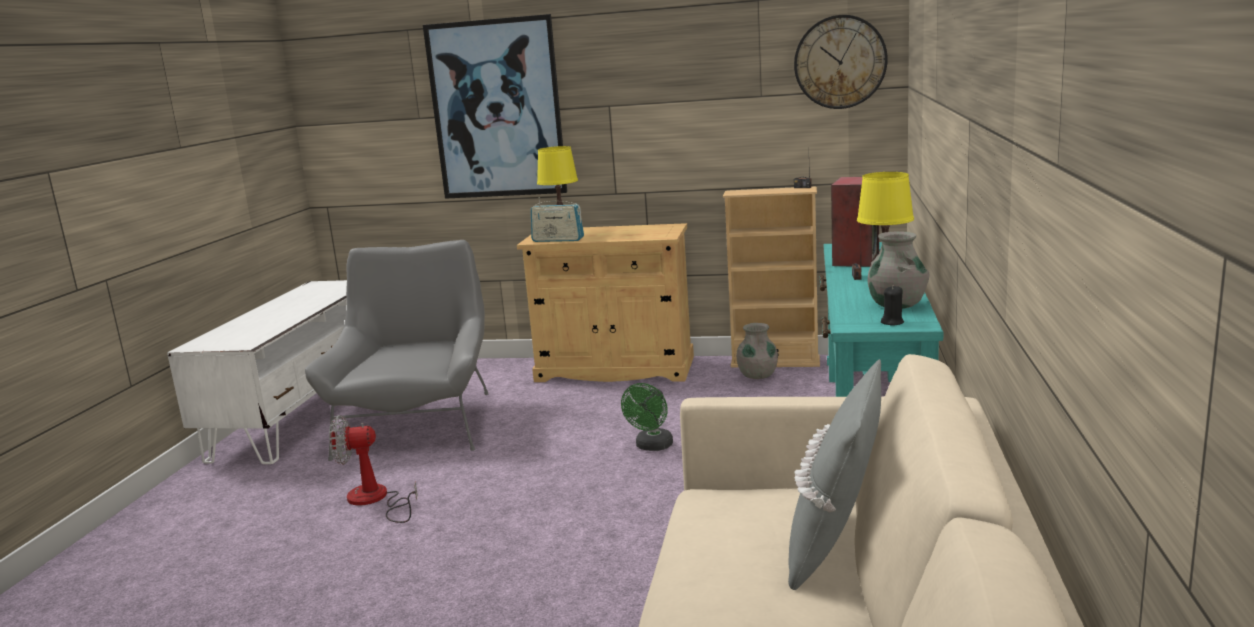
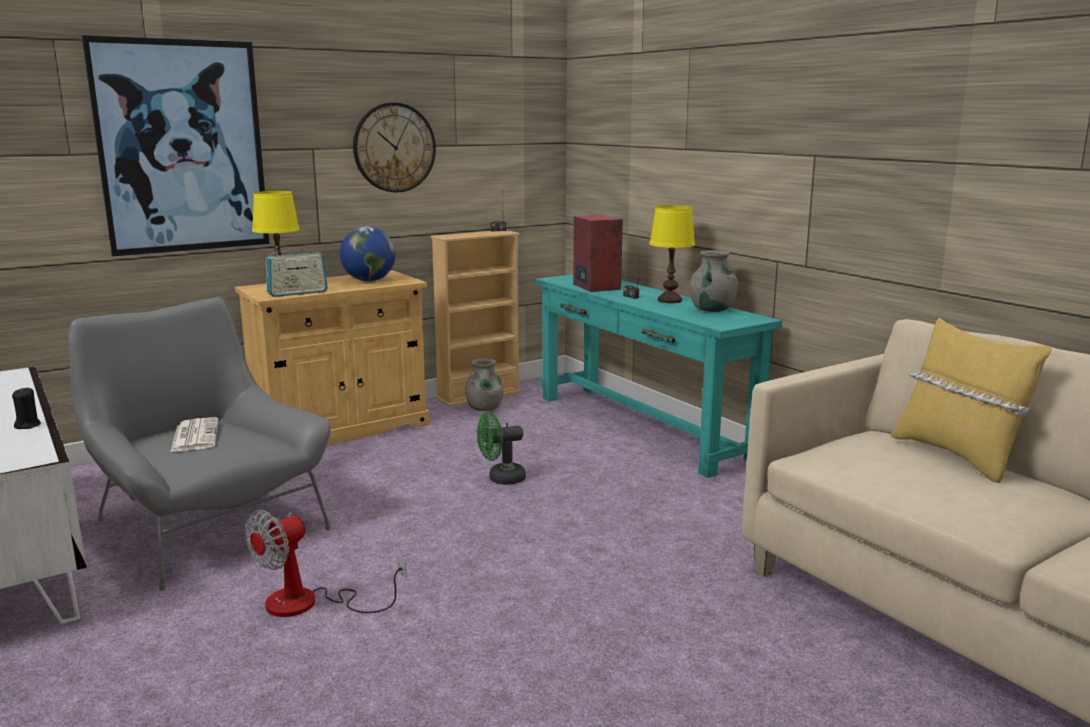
camera: 45 degrees left, 0 degrees up
green fan [621,383,673,451] -> green fan turned 90 degrees clockwise [477,412,526,485]
grey pillow [788,359,881,590] -> yellow pillow [891,318,1052,483]
wall clock [794,15,888,109] -> wall clock moved to [353,102,436,193]
black candle [881,286,904,326] -> black candle moved to [12,388,41,429]
none -> newspaper [170,417,219,452]
none -> globe [340,226,396,282]

